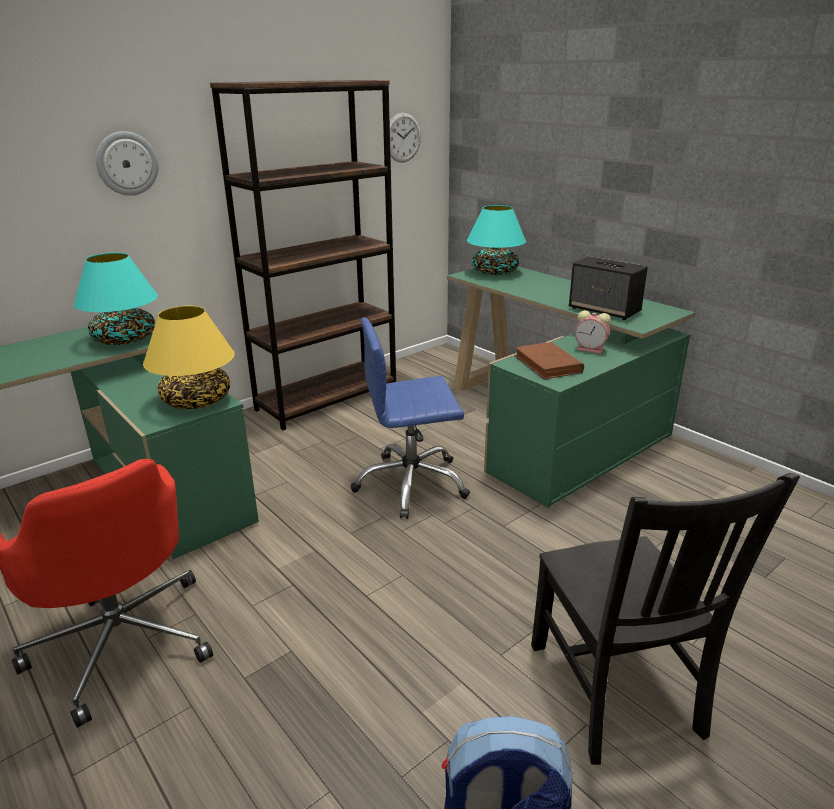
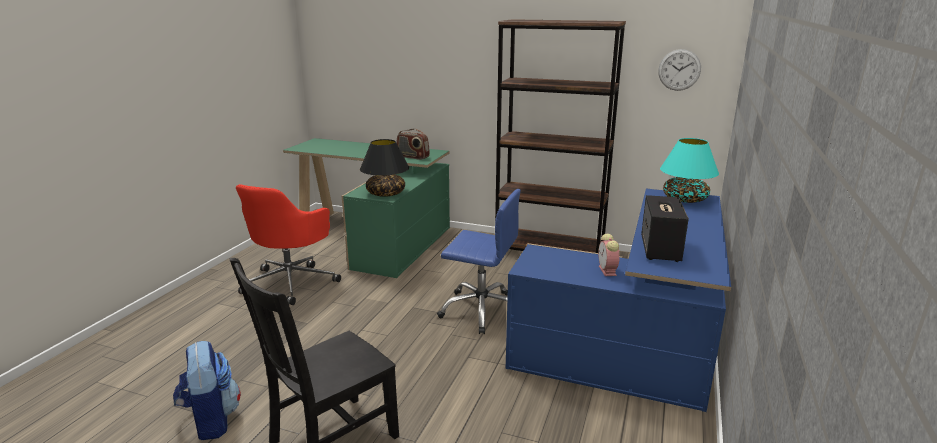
camera: 60 degrees right, 5 degrees down
turquoise table lamp [73,253,158,345] -> radio [397,129,430,160]
wall clock [96,131,158,196] -> none
yellow table lamp [143,306,235,409] -> black table lamp [360,139,409,197]
blue office chair [351,318,470,519] -> blue office chair turned 150 degrees clockwise [437,189,521,334]
green desk [447,267,695,508] -> blue desk [506,189,731,412]
brown book [515,342,584,379] -> none

